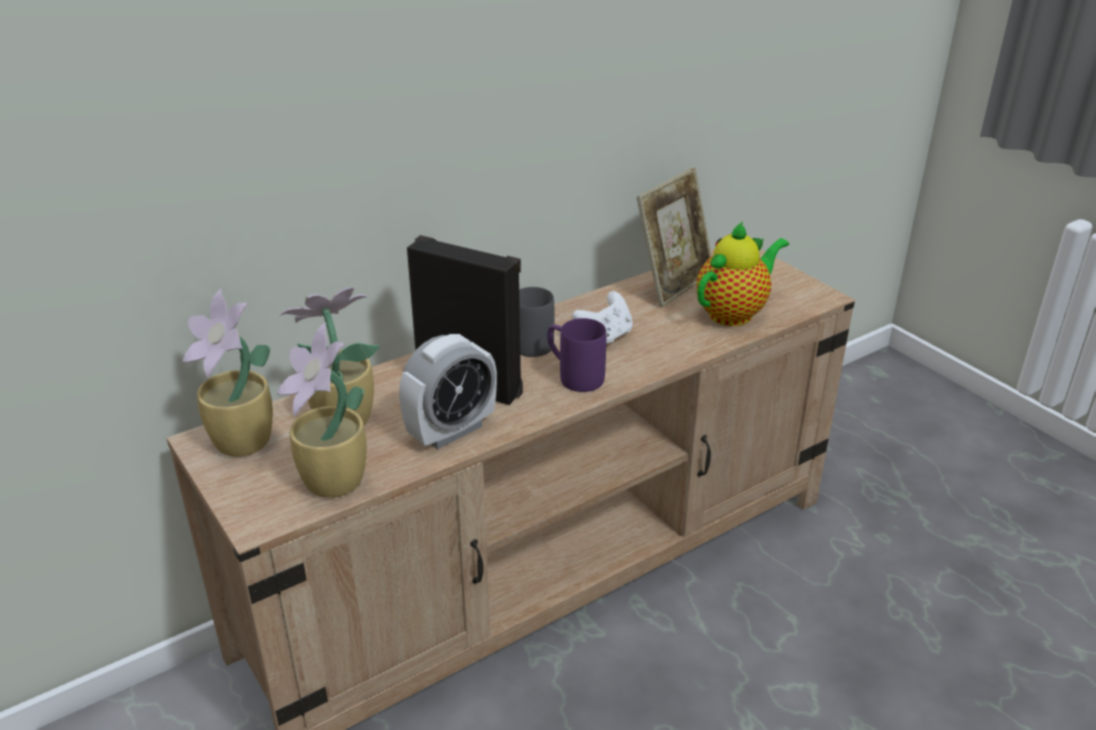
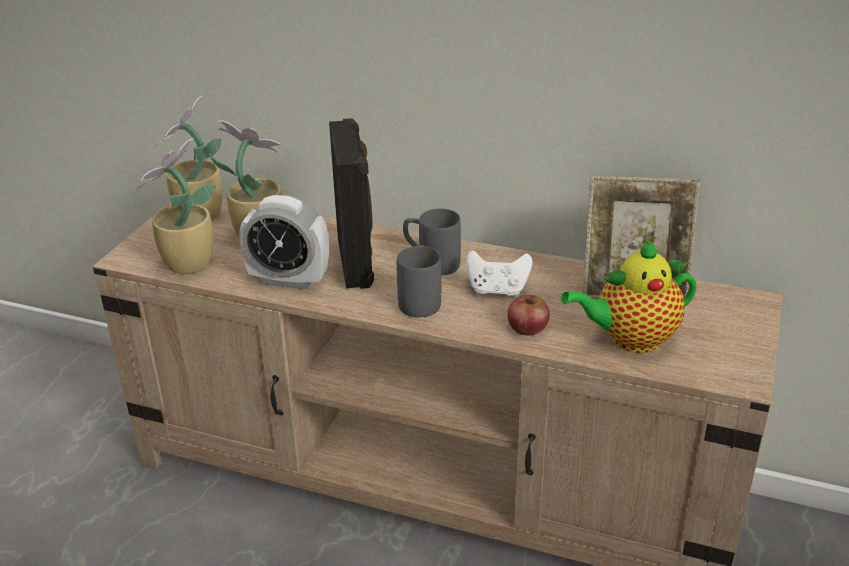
camera: 55 degrees right, 0 degrees up
purple mug [547,318,606,392] -> grey mug [397,245,441,318]
teapot [697,221,789,326] -> teapot turned 150 degrees clockwise [561,239,697,353]
none -> apple [507,295,550,335]

